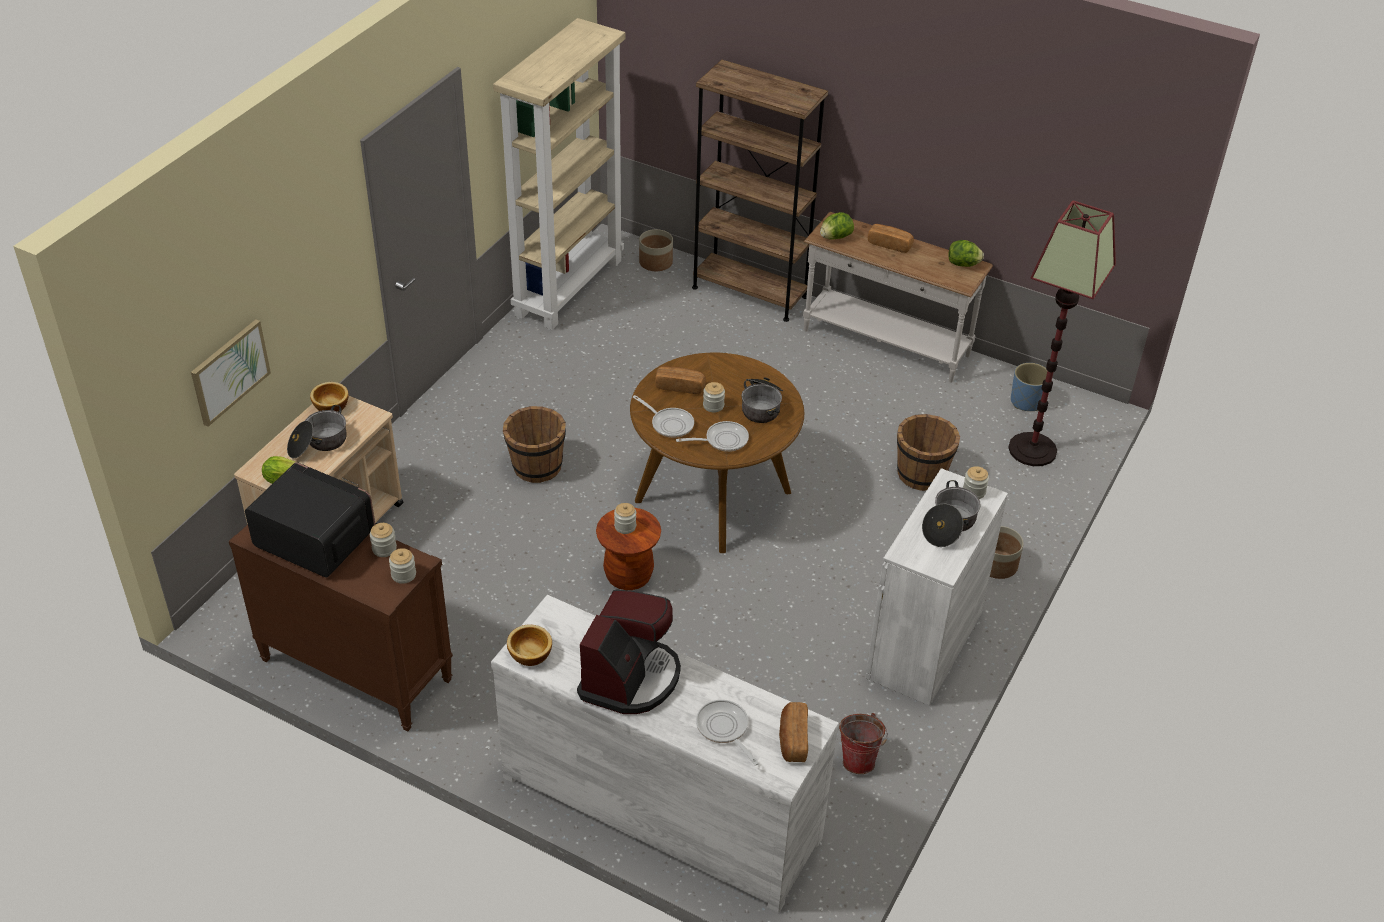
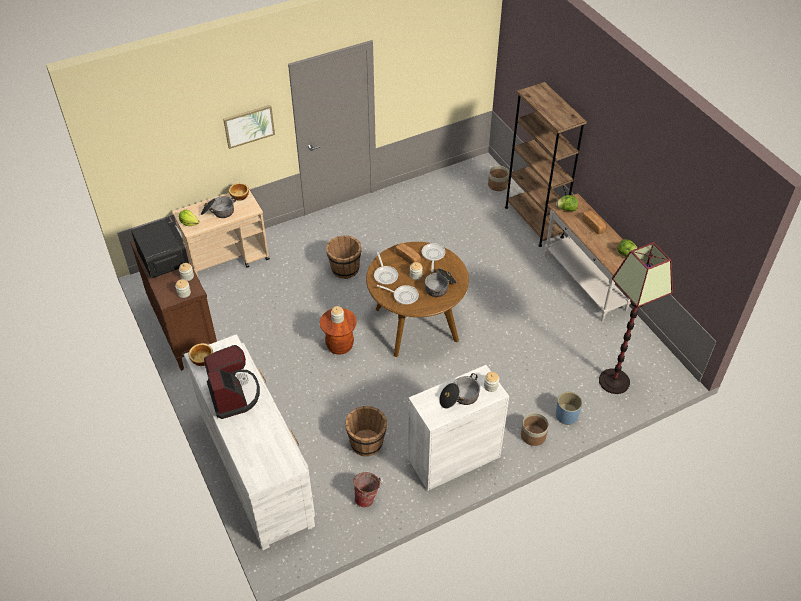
camera: 35 degrees right, 5 degrees up
picture [191,319,271,427] -> picture moved to [223,105,275,149]
beige bookcase [493,18,626,330] -> none
coffee machine [577,590,681,714] -> coffee machine turned 75 degrees counterclockwise [204,345,260,419]
frying pan [696,700,759,766] -> frying pan moved to [422,243,445,272]
bread [779,702,808,762] -> none
brown bucket [897,414,960,491] -> brown bucket moved to [345,406,387,456]
blue planter [1011,363,1047,411] -> blue planter moved to [556,392,583,425]

